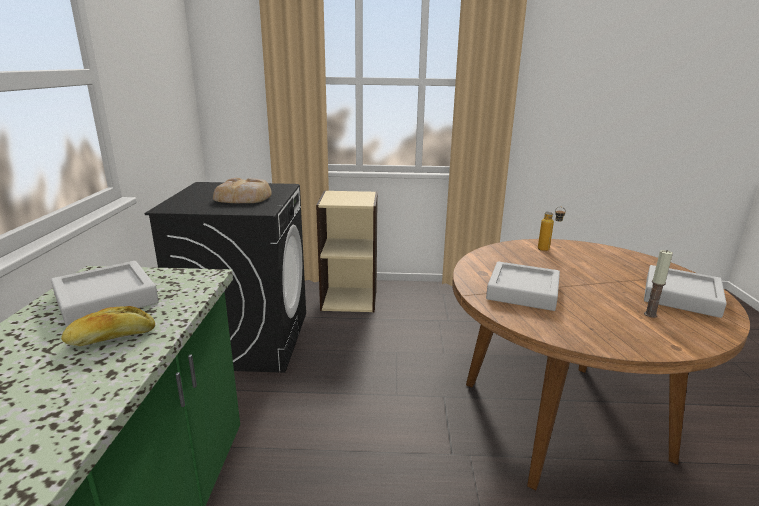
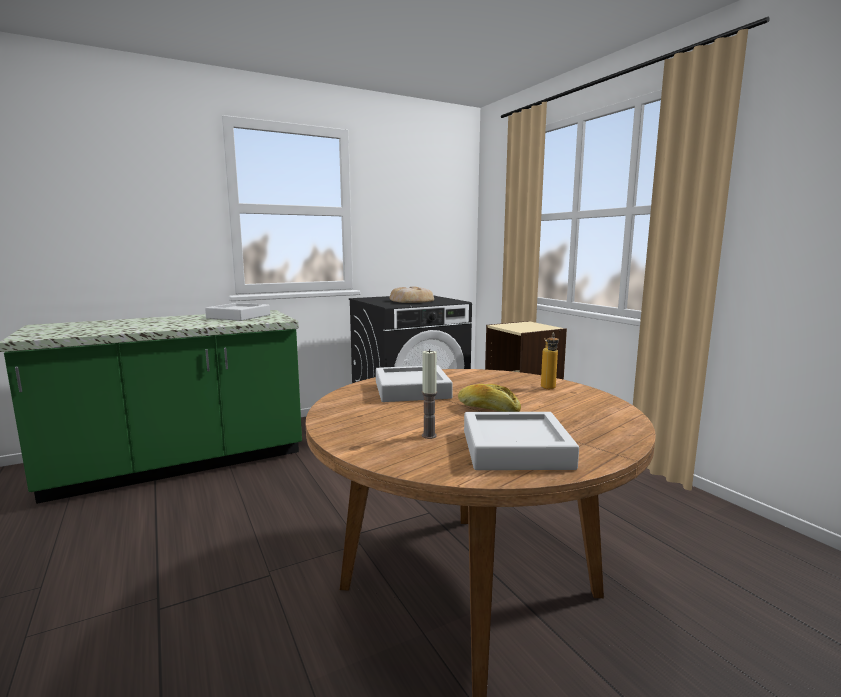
camera: 60 degrees right, 10 degrees down
bread [61,306,155,346] -> bread moved to [458,384,521,412]

